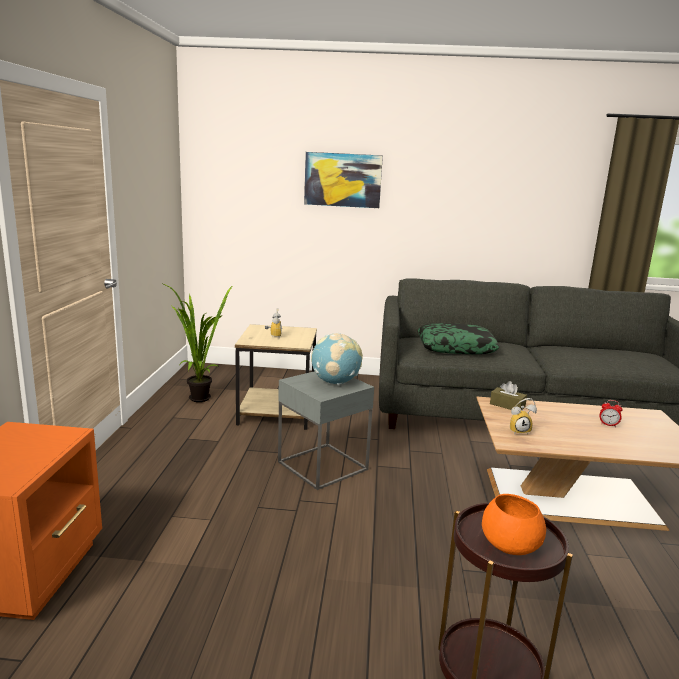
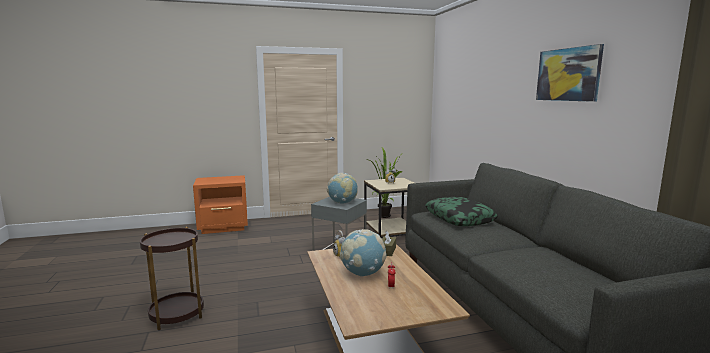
camera: 70 degrees right, 5 degrees down
picture [304,152,383,208] -> picture moved to [536,44,604,102]
orange bowl [482,494,546,555] -> none
none -> globe [340,229,386,277]

